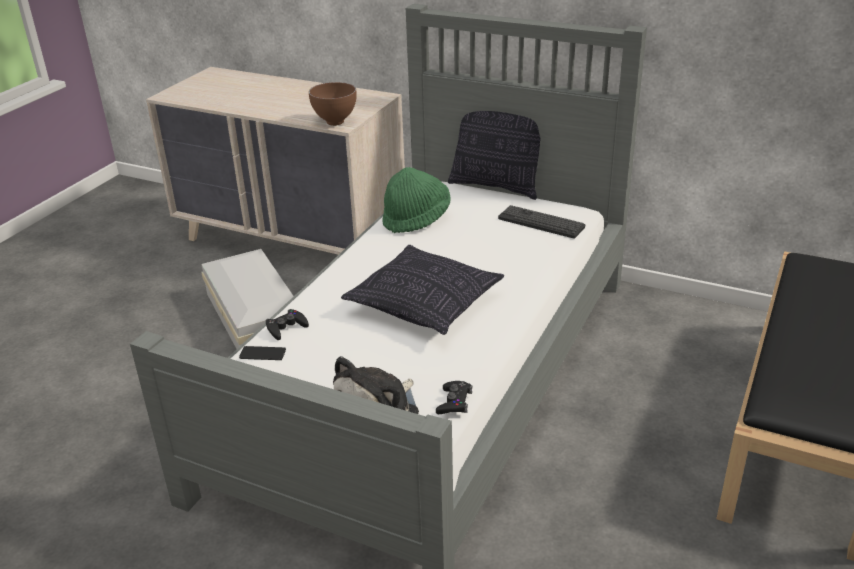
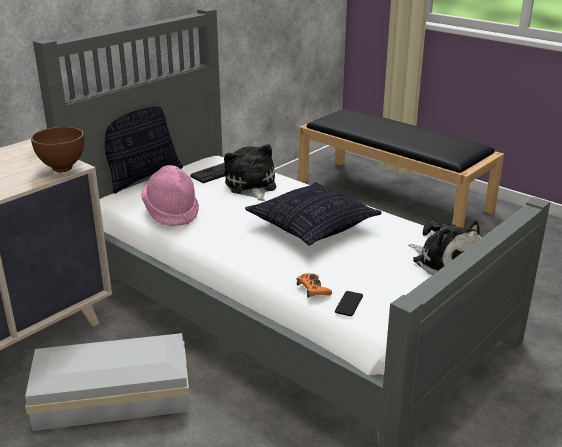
camera: 75 degrees left, 5 degrees down
black game controller [266,309,309,340] -> orange game controller [297,273,332,297]
green hat [382,167,451,233] -> pink hat [141,165,199,226]
none -> plush toy [224,144,276,201]

